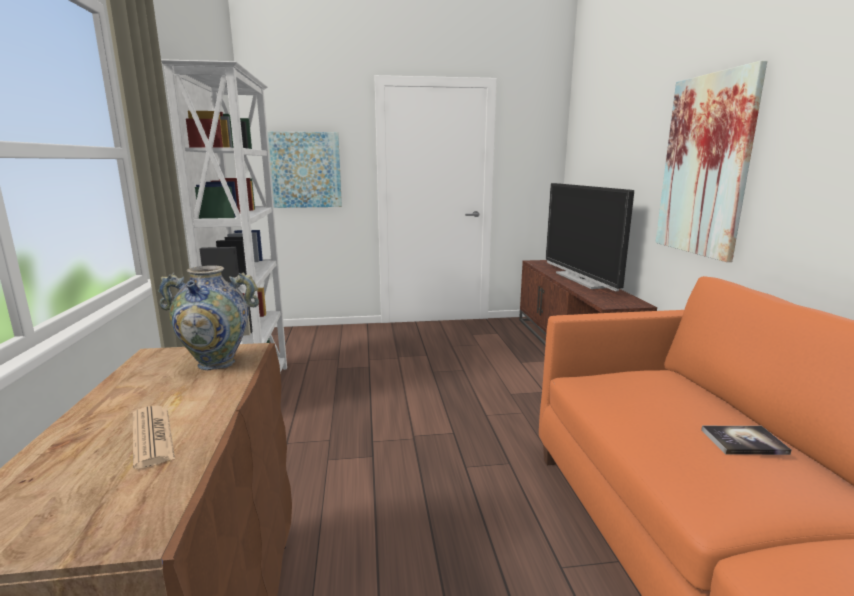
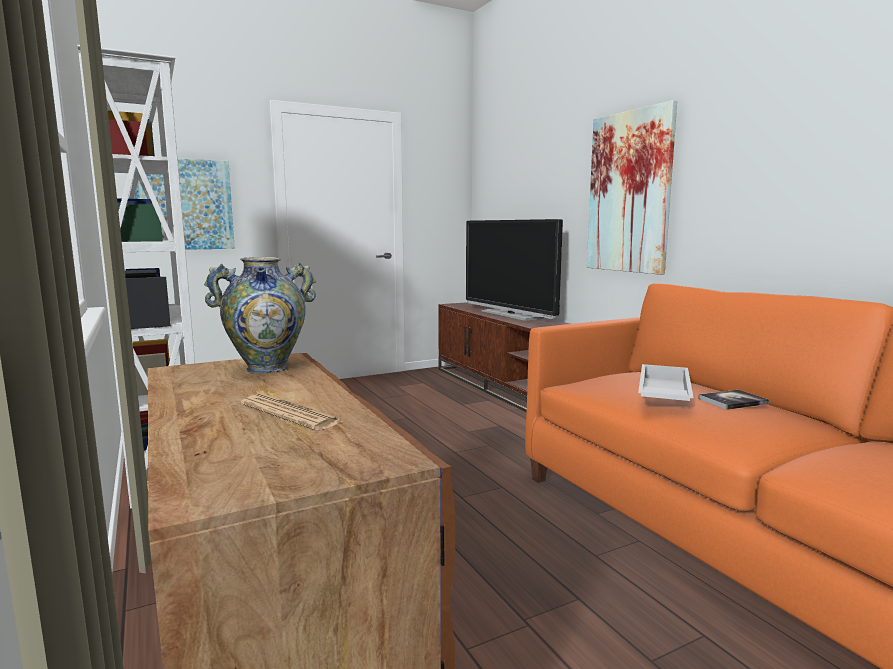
camera: 20 degrees left, 5 degrees down
none -> white tray [638,364,693,401]

